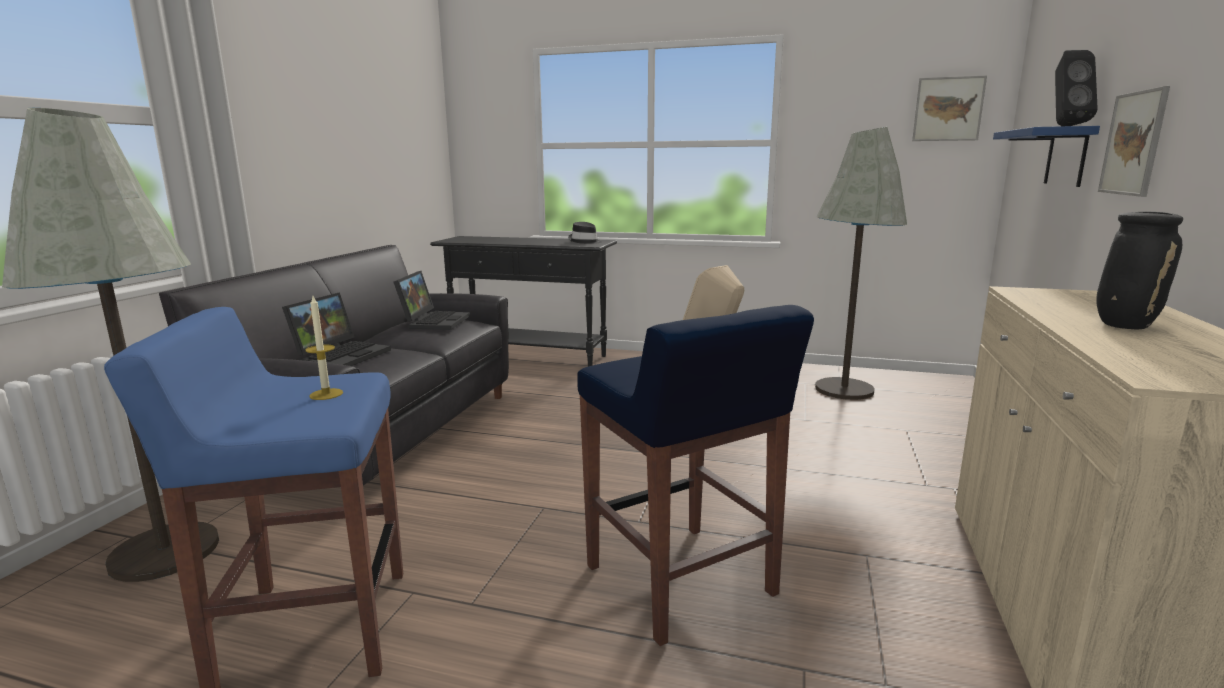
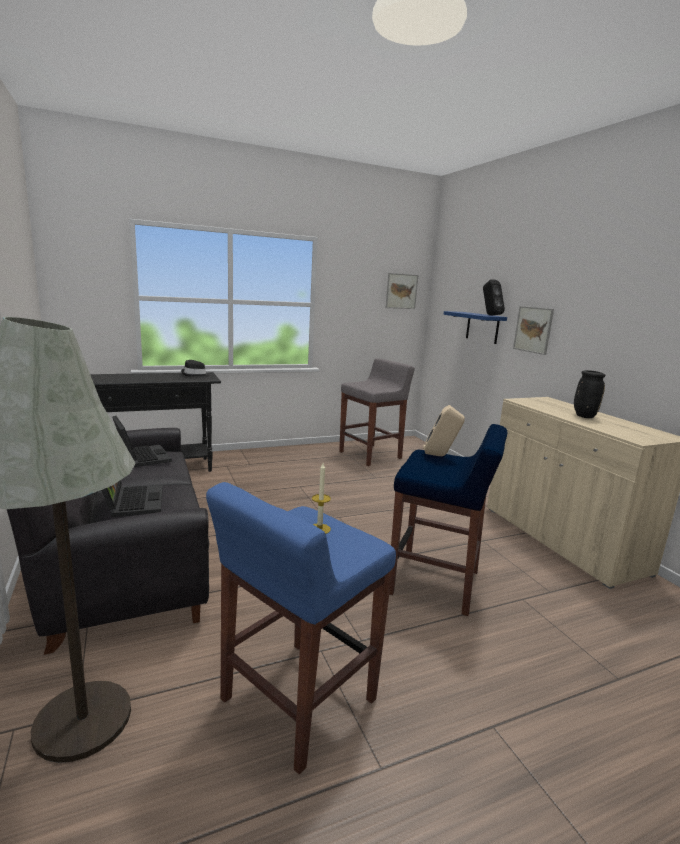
camera: 40 degrees left, 0 degrees up
grey floor lamp [815,127,907,400] -> grey stool [339,358,415,466]

